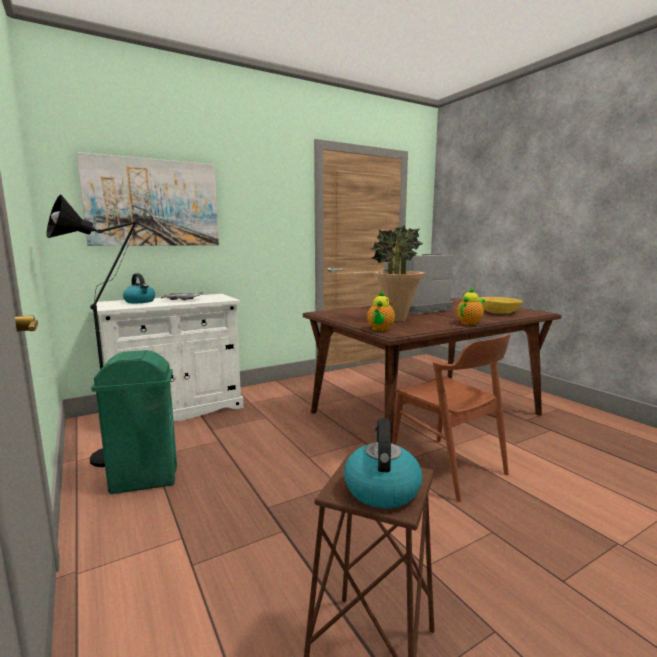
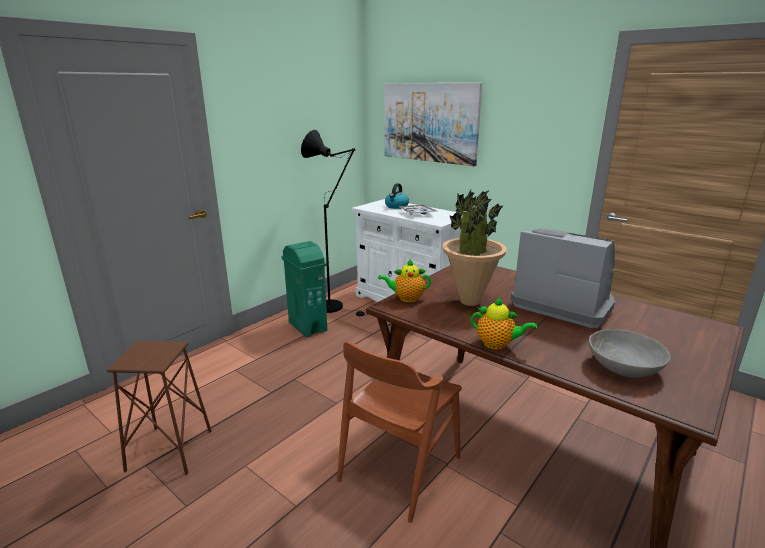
camera: 70 degrees right, 10 degrees up
kettle [344,418,422,508] -> none
yellow bowl [479,297,523,314] -> grey bowl [588,329,671,377]

